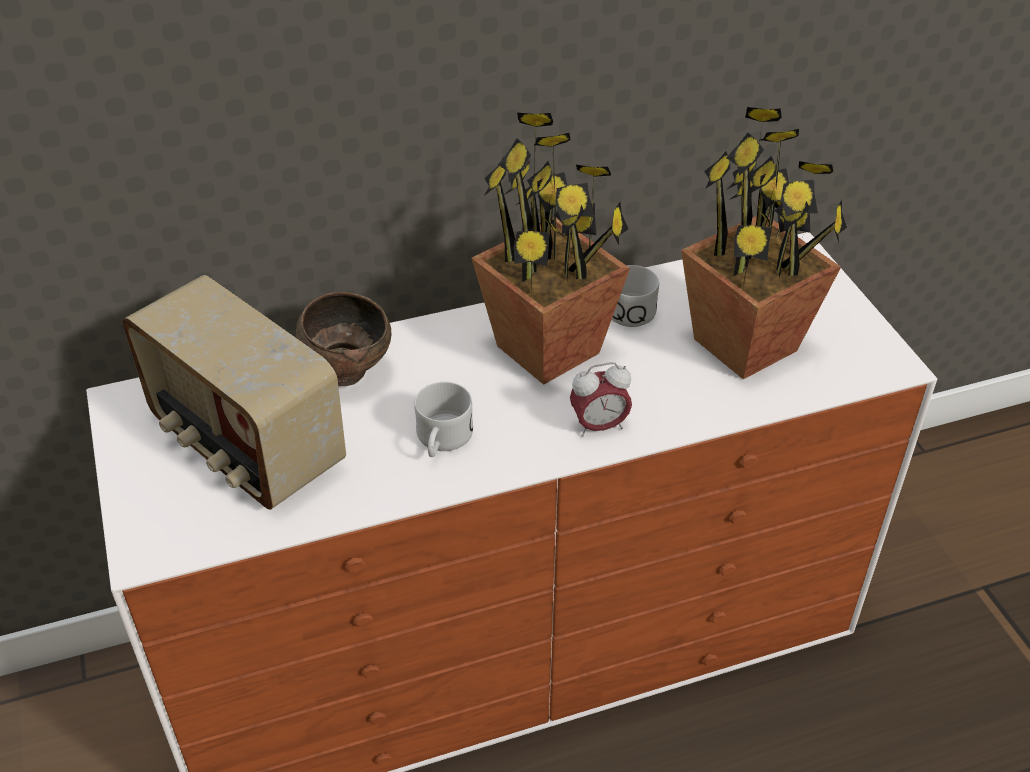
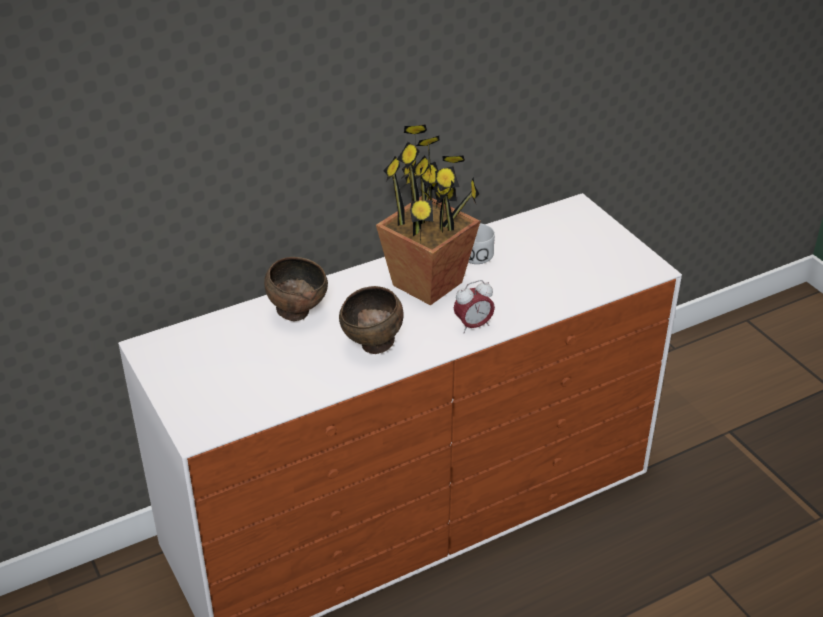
camera: 10 degrees left, 5 degrees down
radio [122,275,346,510] -> none
white mug [414,382,473,457] -> brown bowl [339,286,404,354]
potted plant [681,107,847,379] -> none

